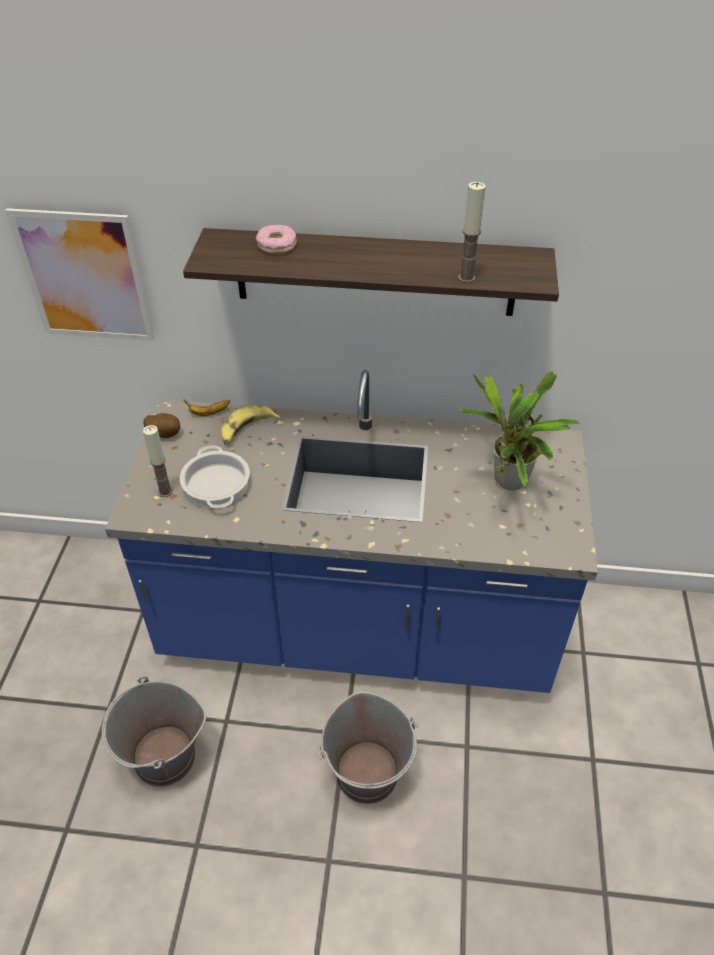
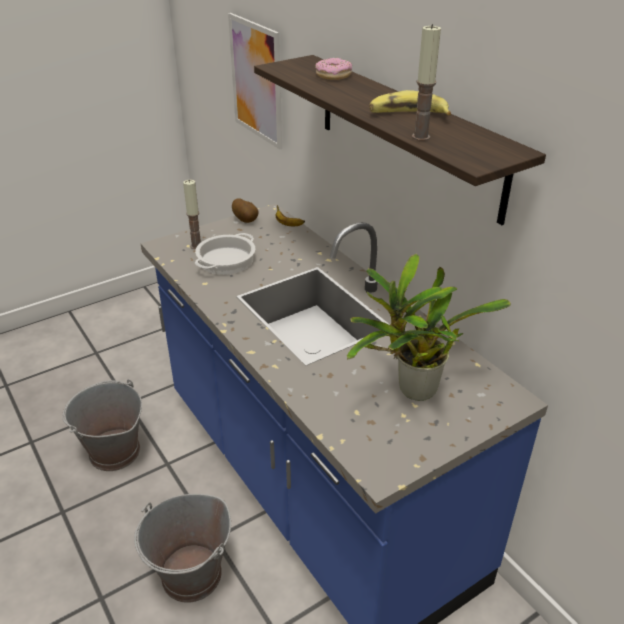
camera: 50 degrees right, 10 degrees down
banana [221,405,281,445] -> banana moved to [369,90,451,115]

